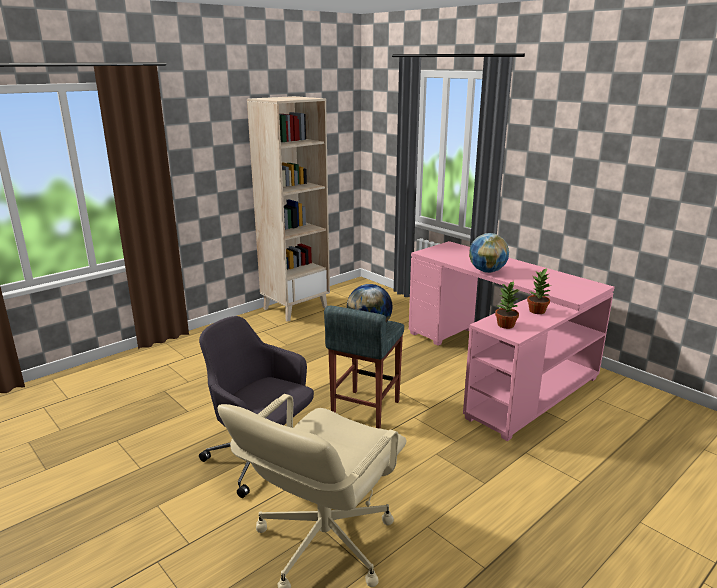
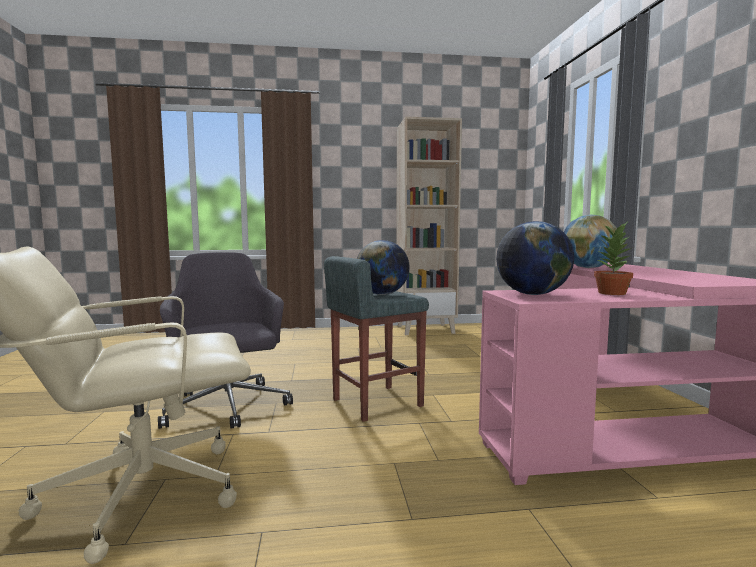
camera: 35 degrees right, 15 degrees down
potted plant [495,281,519,329] -> globe [496,221,574,295]

